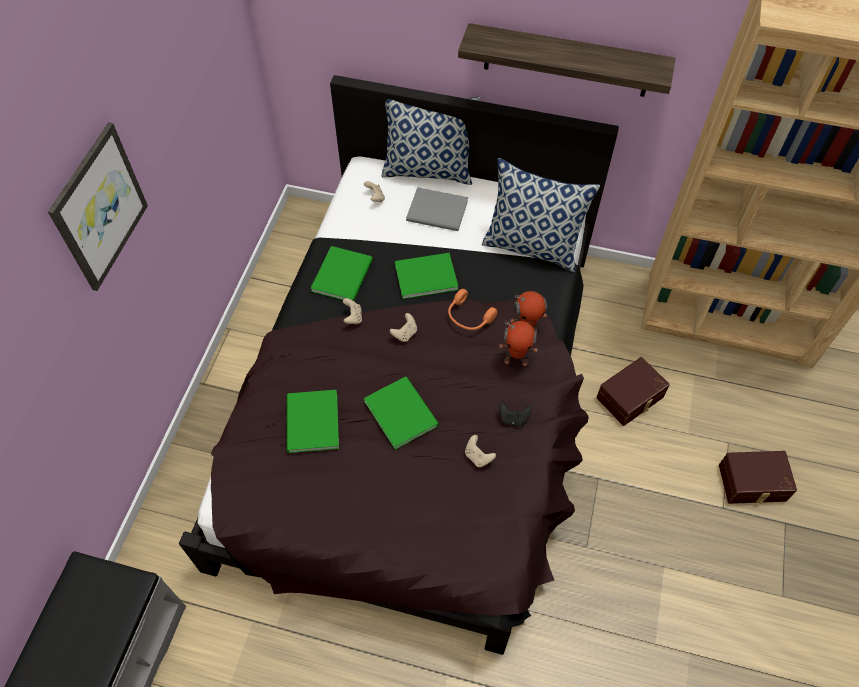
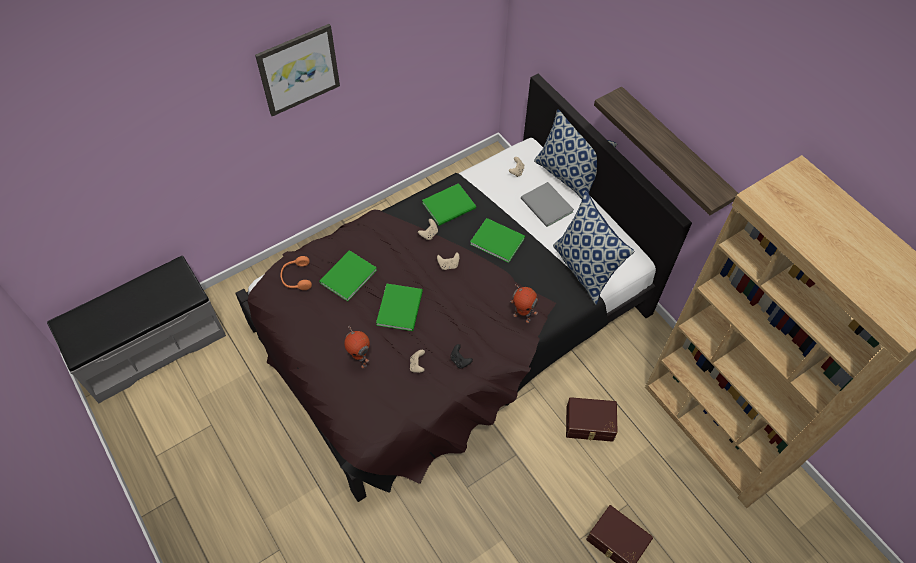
camera: 40 degrees right, 0 degrees up
orange headphones [448,289,497,330] -> orange headphones moved to [280,256,312,290]
toy robot [499,320,538,366] -> toy robot moved to [344,325,370,368]

